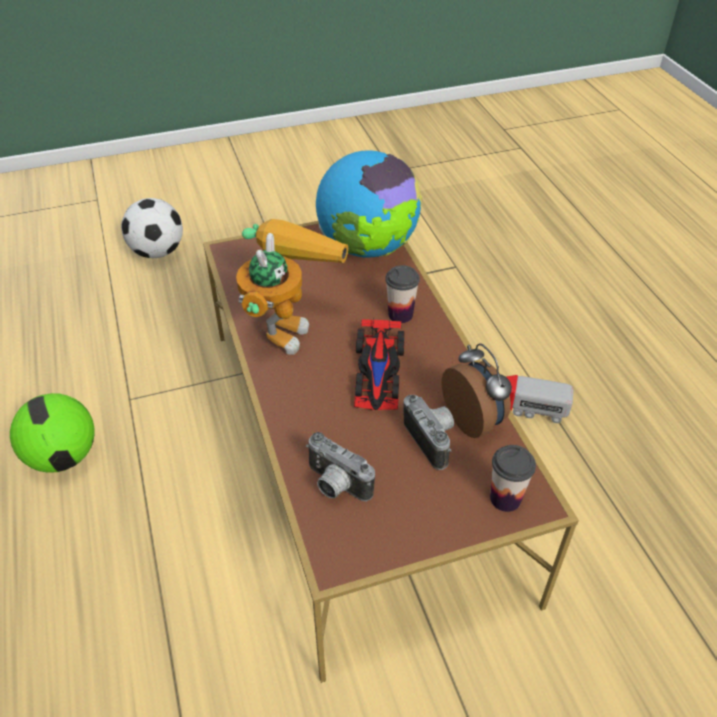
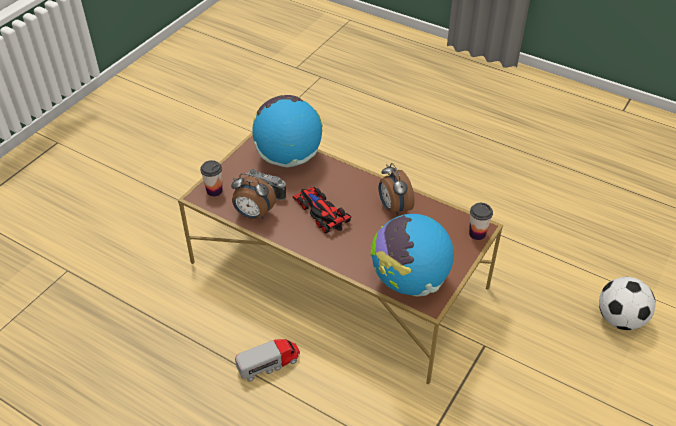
camera: 140 degrees right, 0 degrees up
football [10,393,95,473] -> none
toy robot [236,219,348,355] -> alarm clock [379,163,415,216]
camera [306,432,375,502] -> globe [252,95,323,167]
cup [385,265,420,323] -> cup moved to [469,203,493,240]

